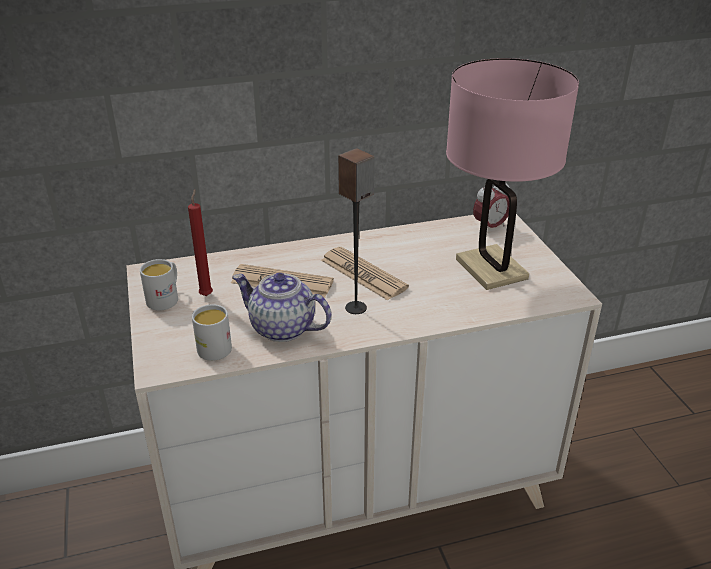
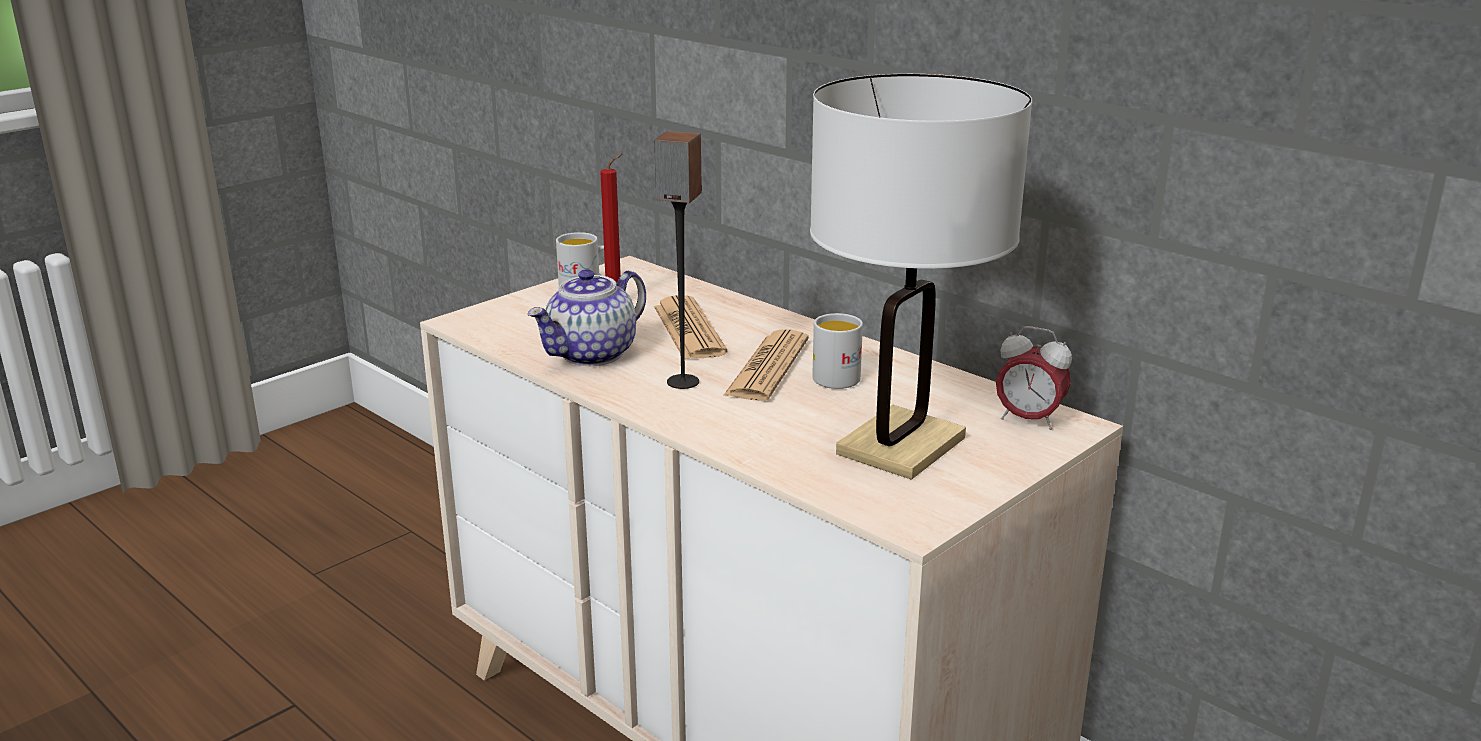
camera: 60 degrees right, 10 degrees down
white mug [192,304,232,361] -> white mug moved to [812,313,863,389]
teapot [232,273,331,342] -> teapot turned 135 degrees counterclockwise [527,269,646,366]
pink table lamp [446,58,579,290] -> white table lamp [810,74,1032,480]

